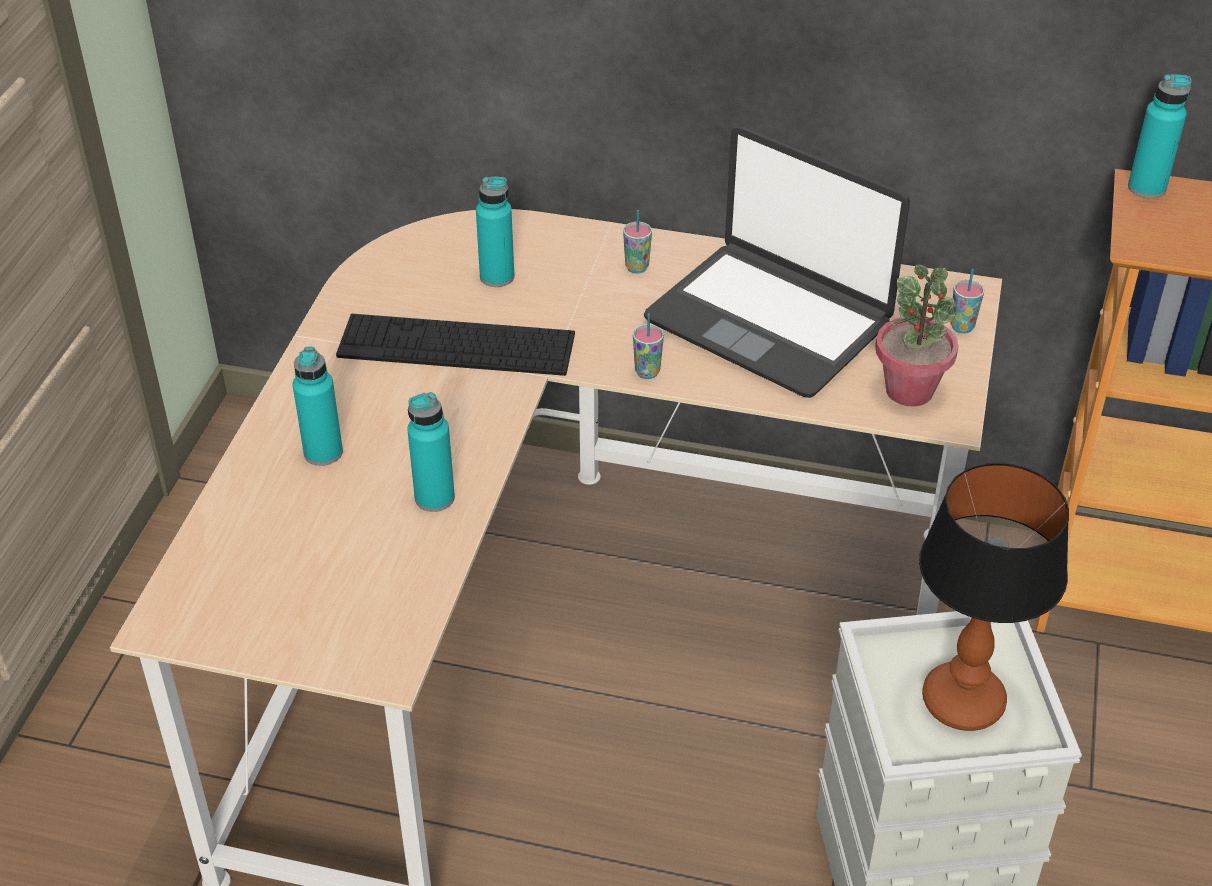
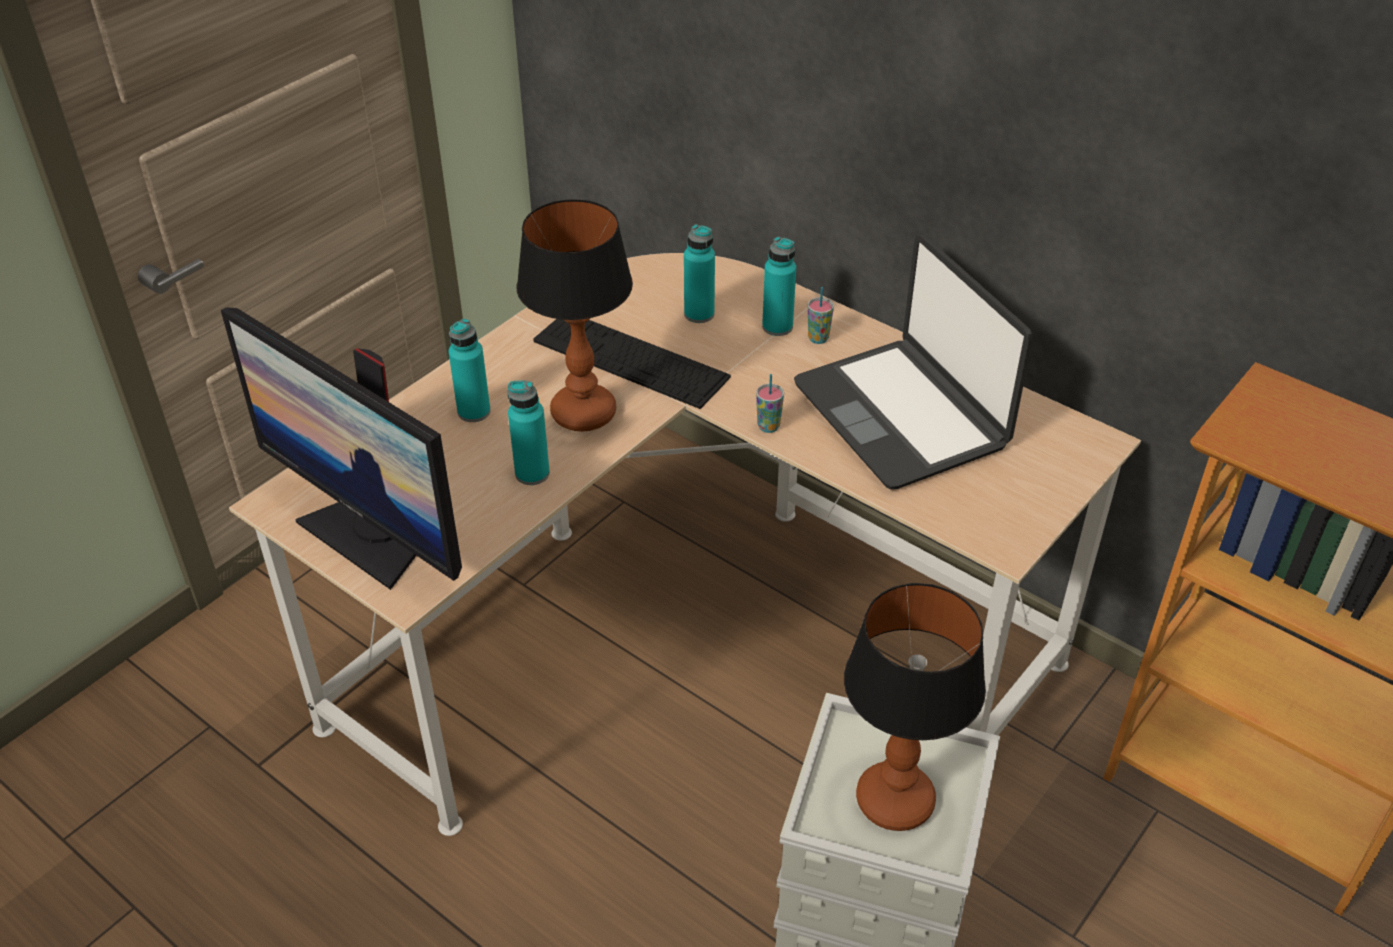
camera: 25 degrees right, 0 degrees up
potted plant [875,264,958,406] -> none
cup [950,269,984,334] -> none
turquoise bottle [1128,74,1192,199] -> turquoise bottle moved to [762,237,796,336]
none -> monitor [221,307,462,590]
none -> table lamp [517,199,633,432]

